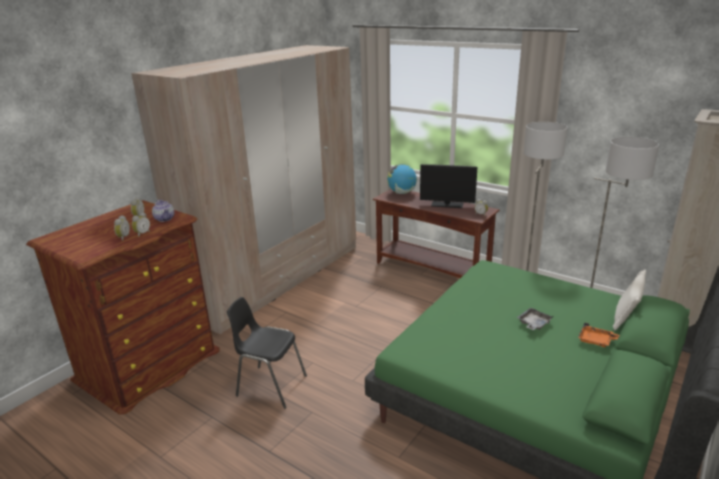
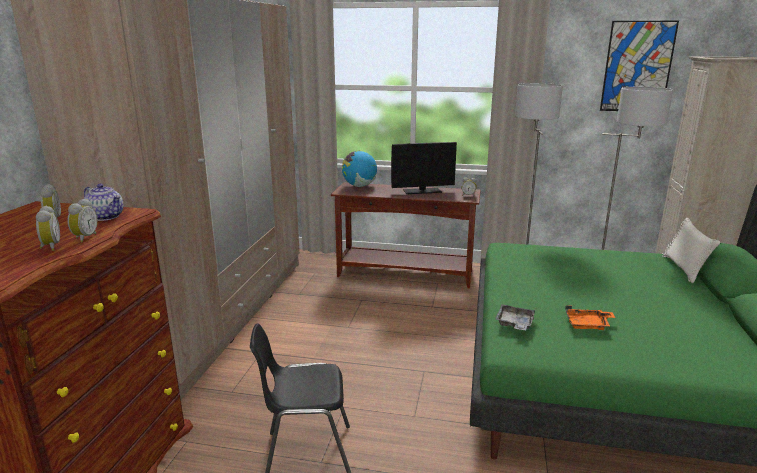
camera: 25 degrees left, 5 degrees down
grey tray [516,308,553,330] -> grey tray moved to [495,304,535,330]
orange tray [578,323,619,347] -> orange tray moved to [565,305,615,330]
none -> picture [600,21,679,111]

